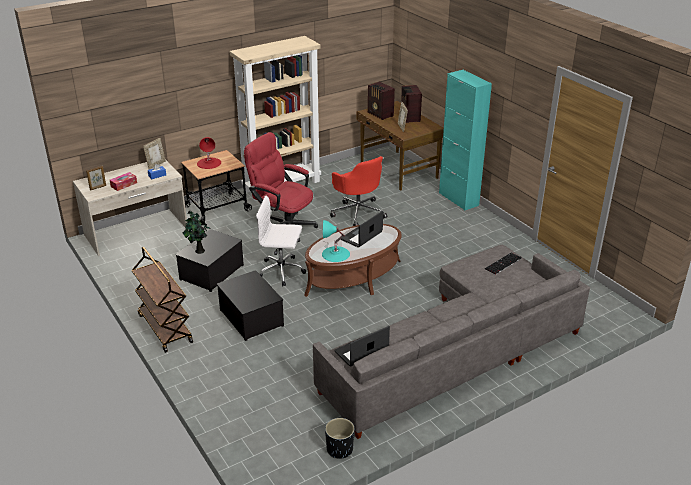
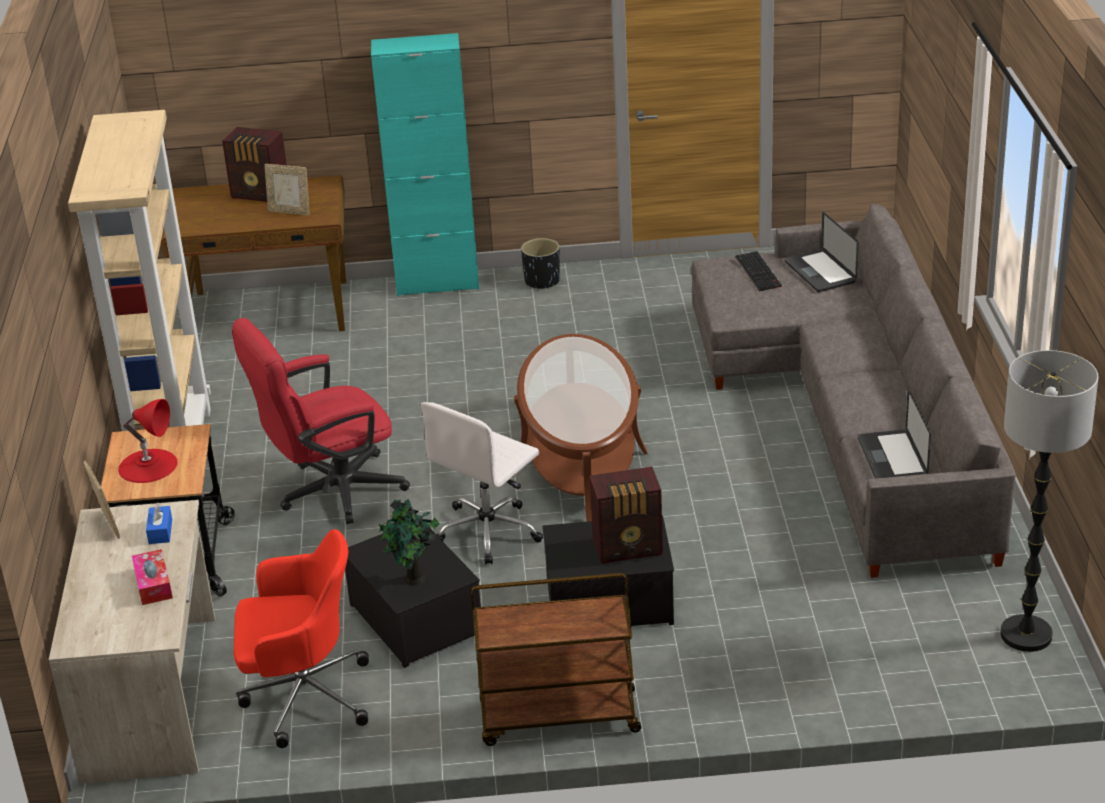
camera: 60 degrees left, 0 degrees up
picture frame [86,166,106,190] -> none
turquoise table lamp [322,220,350,262] -> none
black planter [325,418,355,459] -> black planter moved to [521,238,560,289]
red office chair [330,156,387,226] -> red office chair moved to [234,529,369,748]
laptop [341,211,383,247] -> laptop moved to [785,212,858,292]
radio [368,82,395,120] -> radio moved to [590,467,663,564]
none -> floor lamp [1001,350,1099,652]

